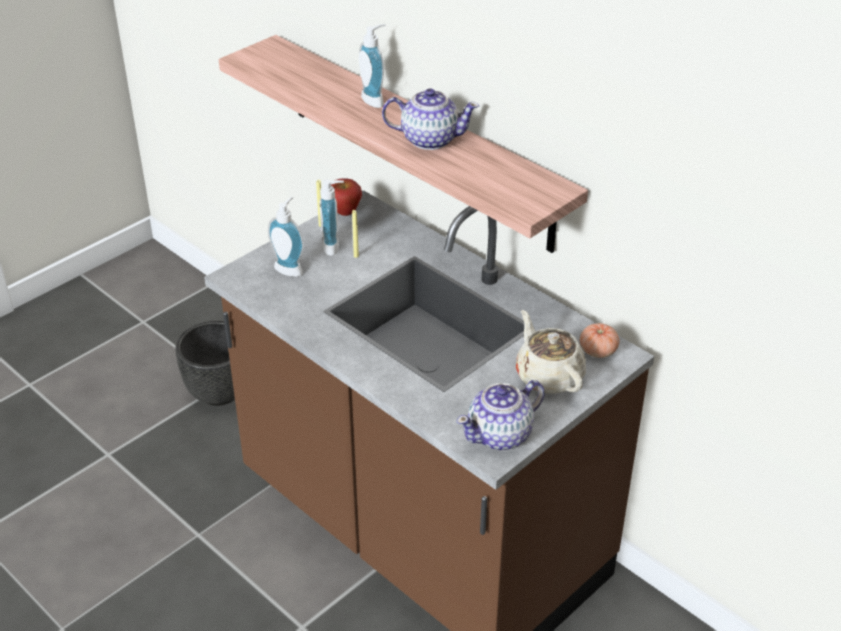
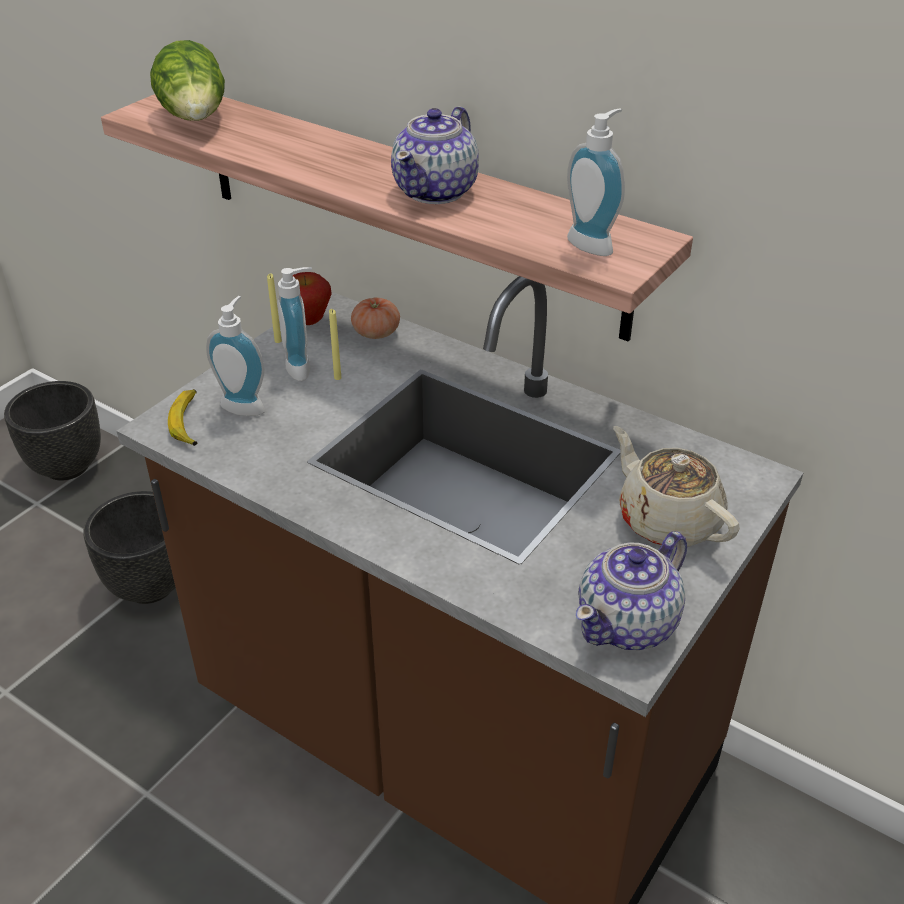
camera: 10 degrees left, 0 degrees up
soap dispenser [359,24,385,108] -> soap dispenser moved to [567,108,625,256]
teapot [382,89,479,150] -> teapot turned 120 degrees clockwise [391,106,479,204]
tomato [580,323,619,358] -> tomato moved to [351,297,400,339]
none -> black planter [4,381,101,480]
none -> lettuce [150,40,225,121]
none -> banana [168,389,198,446]

